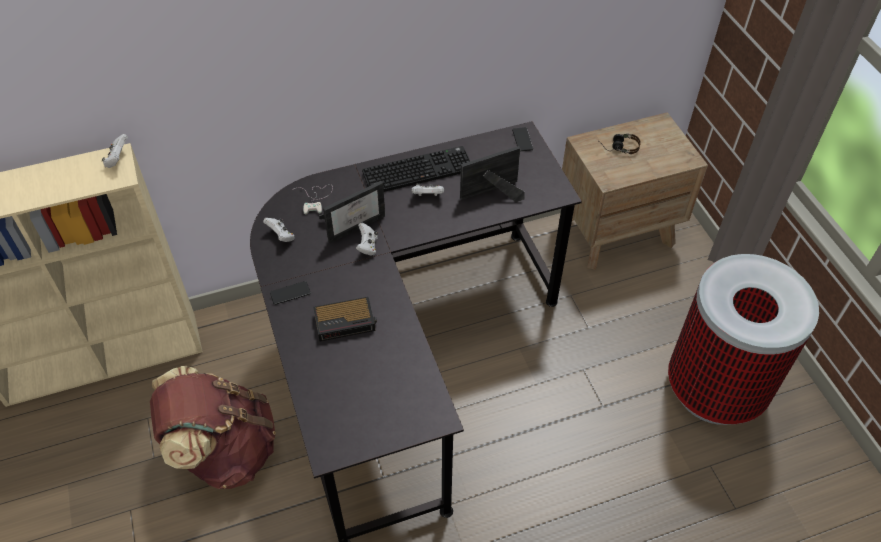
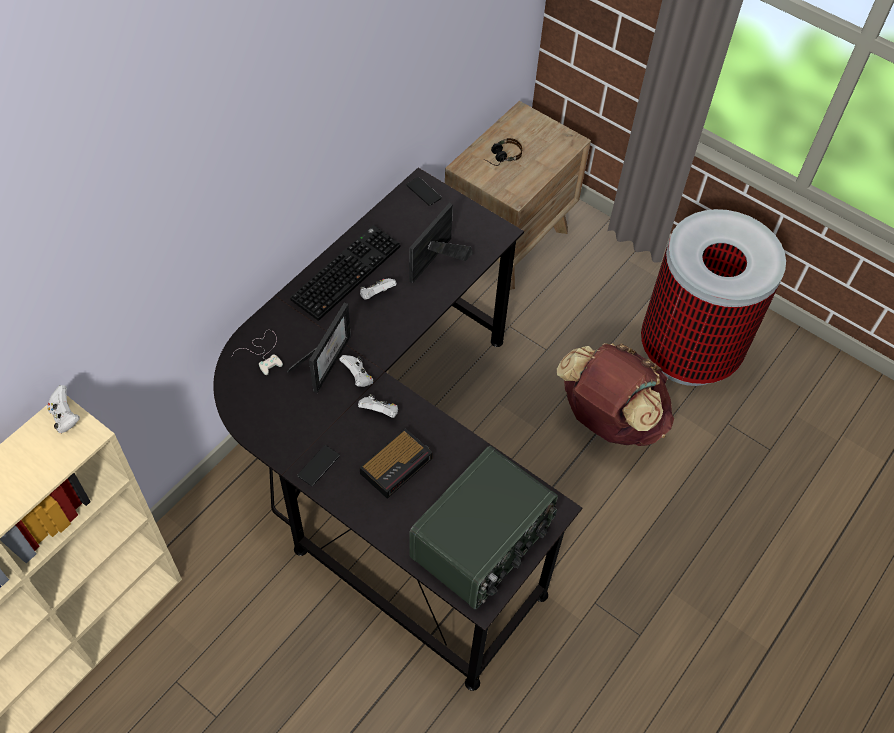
camera: 35 degrees left, 5 degrees up
brown backpack [150,366,276,489] -> brown backpack moved to [557,343,674,446]
white game controller [263,218,295,242] -> white game controller moved to [358,394,398,418]
none -> radio [409,446,558,609]

